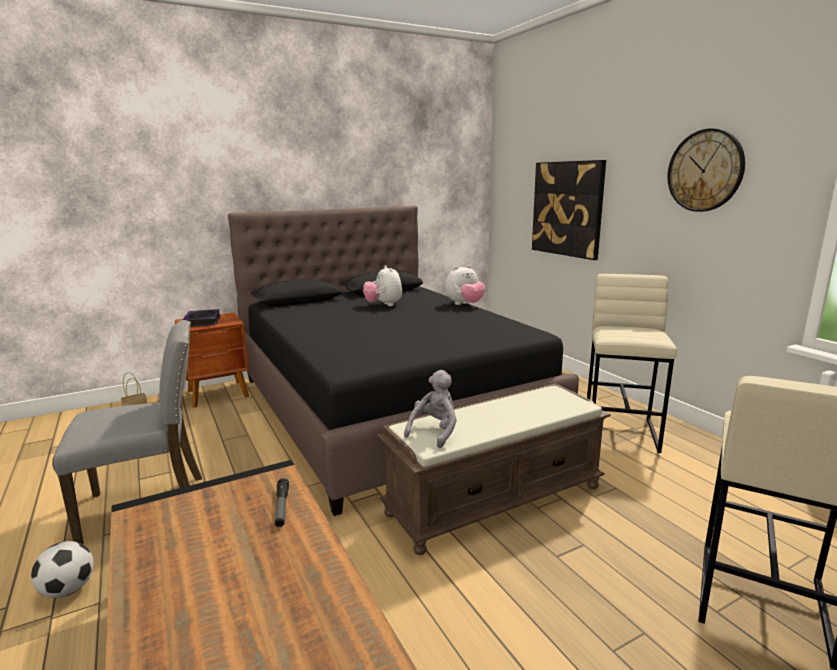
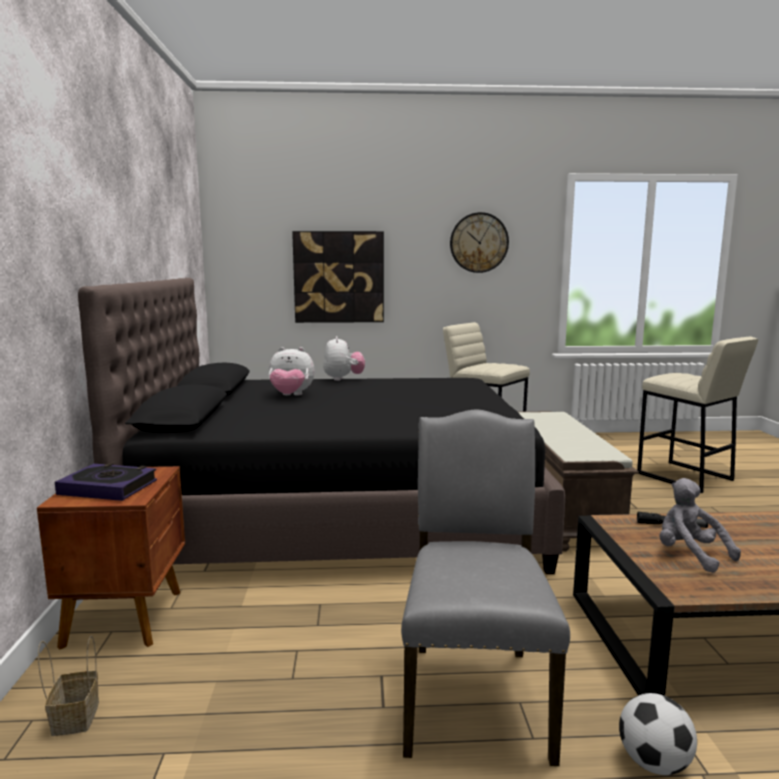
camera: 65 degrees left, 5 degrees down
grey plush toy [404,370,457,448] -> grey plush toy moved to [659,478,741,573]

